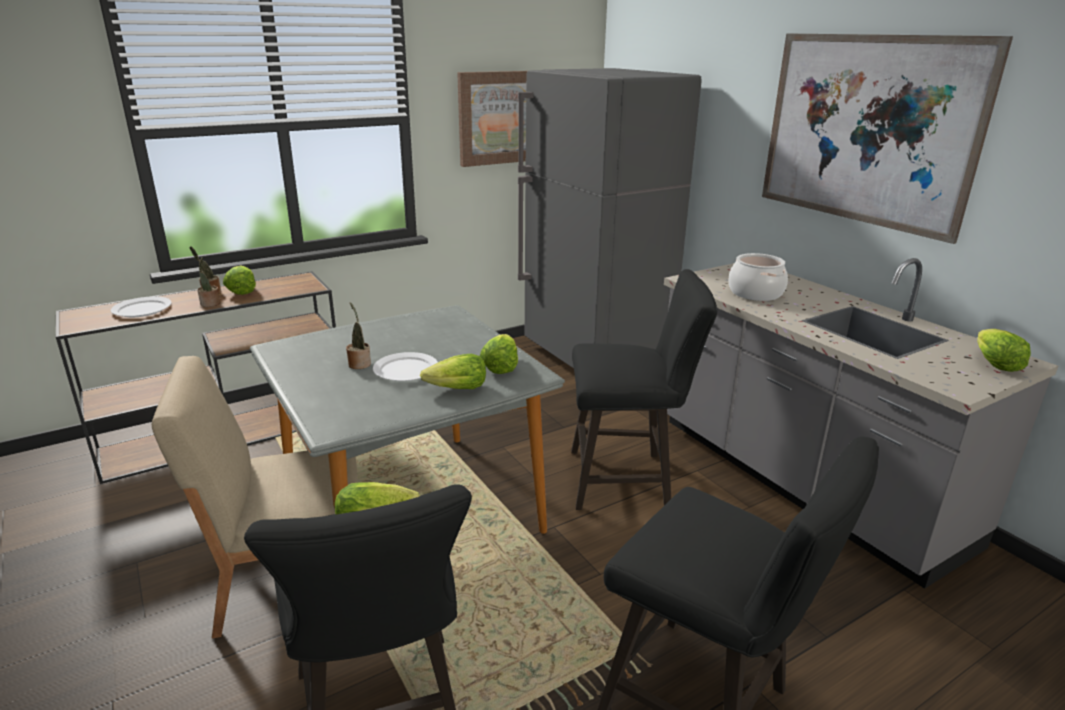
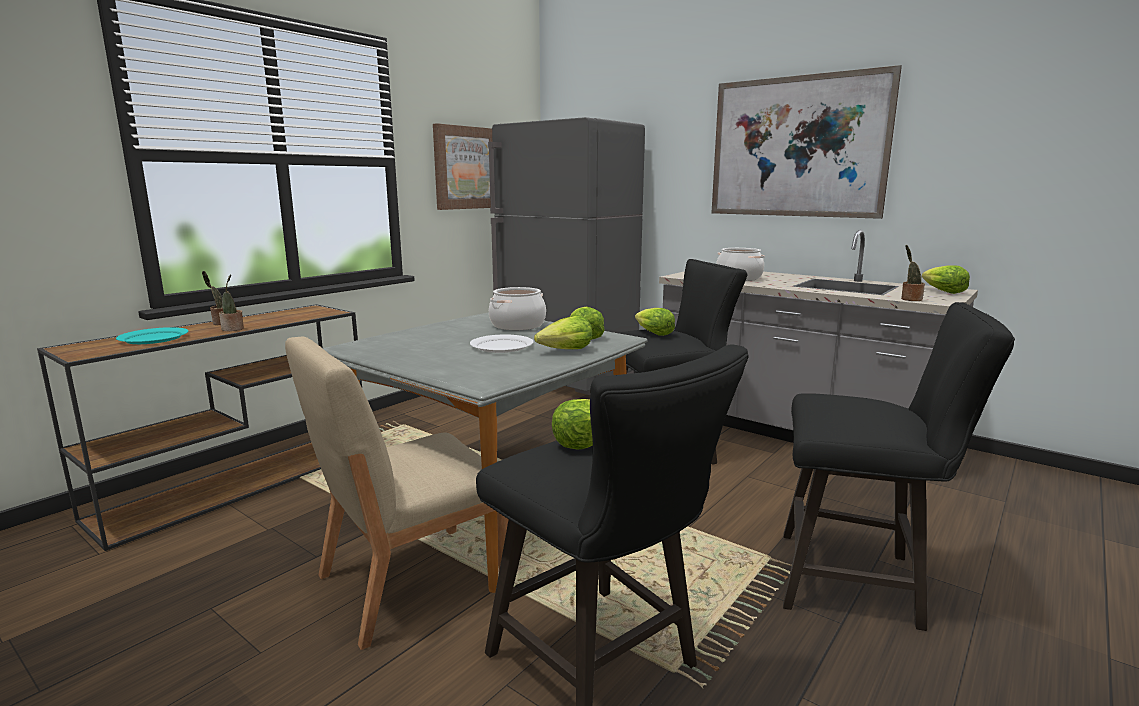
camera: 20 degrees left, 10 degrees down
white plate [111,296,172,317] -> turquoise plate [116,327,188,344]
lettuce [223,265,256,295] -> lettuce moved to [635,308,675,336]
potted plant [346,302,371,369] -> potted plant moved to [901,245,925,301]
none -> cooking pot [489,287,546,330]

